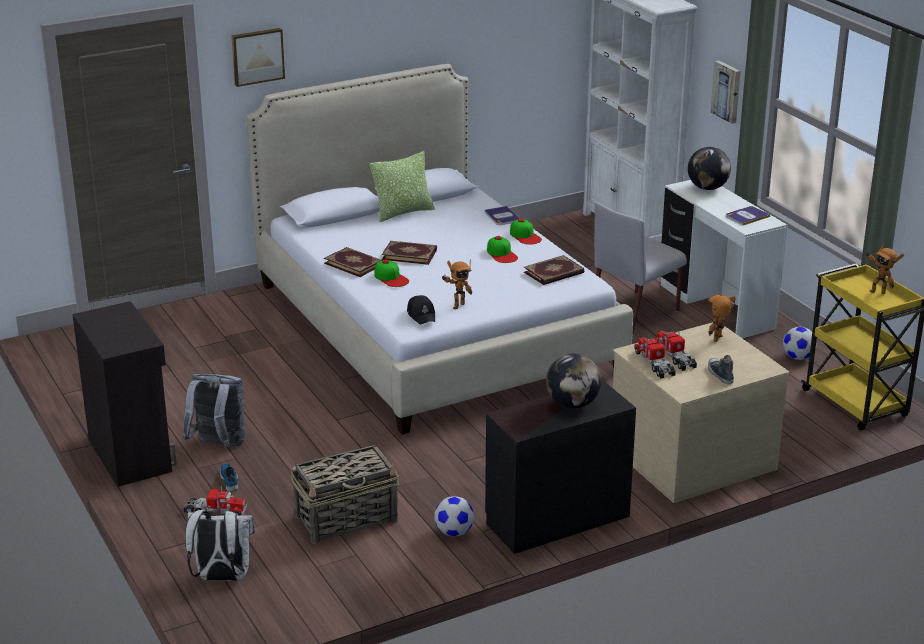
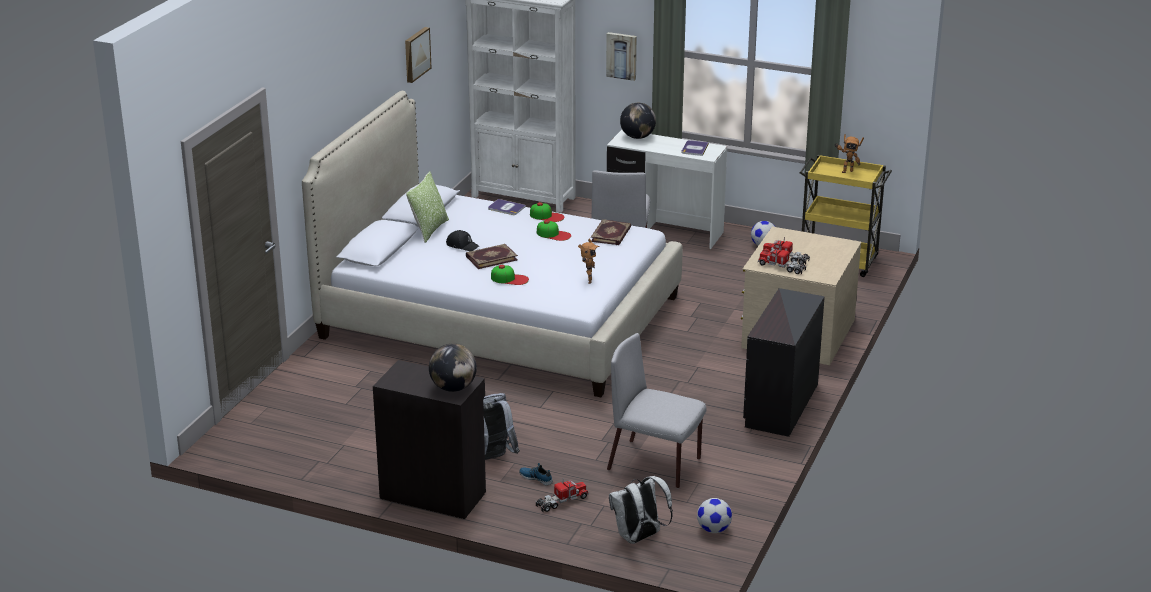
camera: 40 degrees left, 0 degrees up
picture [231,28,285,87] -> picture moved to [405,27,432,83]
basket [291,445,400,544] -> grey chair [607,333,707,488]
book [324,247,383,277] -> none
black cap [407,295,435,325] -> black cap moved to [446,230,479,251]
football [434,496,474,536] -> football moved to [697,498,732,533]
globe [546,353,601,408] -> globe moved to [429,344,477,392]
toy robot [708,295,737,342] -> none
shoe [708,355,734,384] -> none

